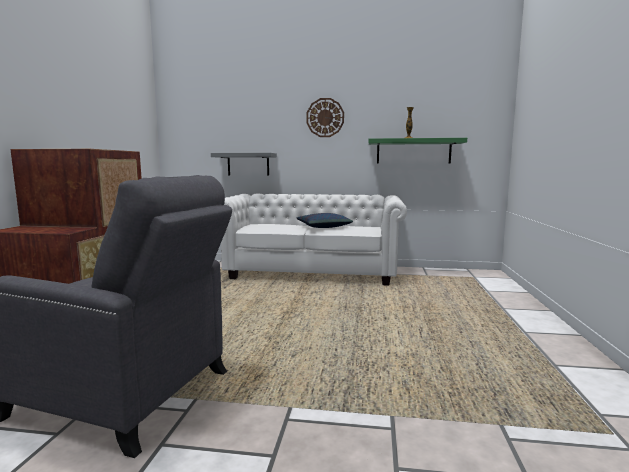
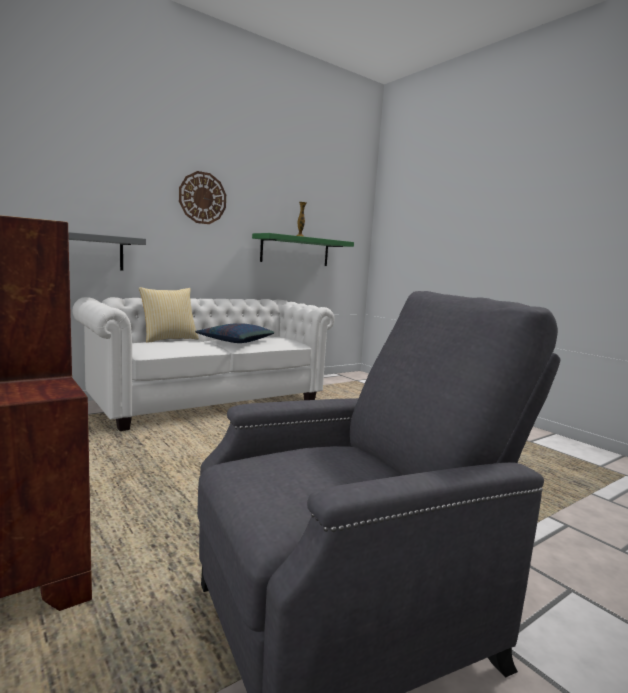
camera: 45 degrees left, 0 degrees up
none -> pillow [139,287,199,343]

